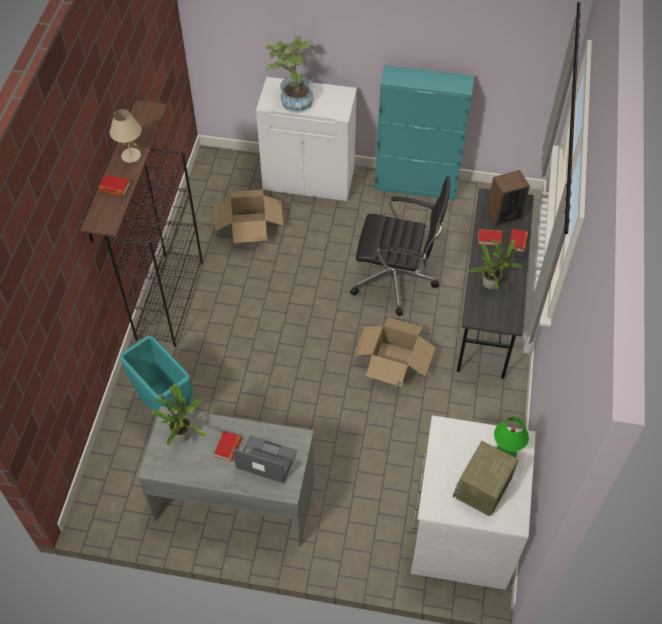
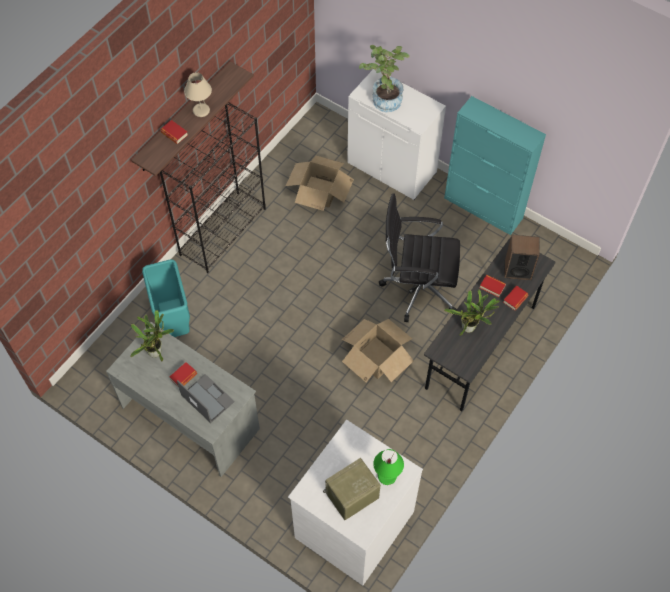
camera: 25 degrees right, 5 degrees up
black office chair [350,176,450,316] -> black office chair turned 150 degrees clockwise [379,193,460,322]

